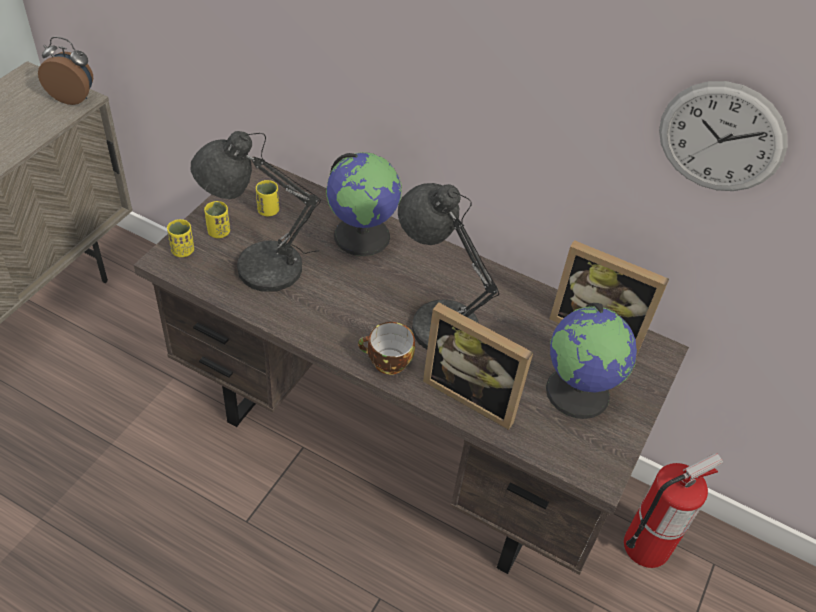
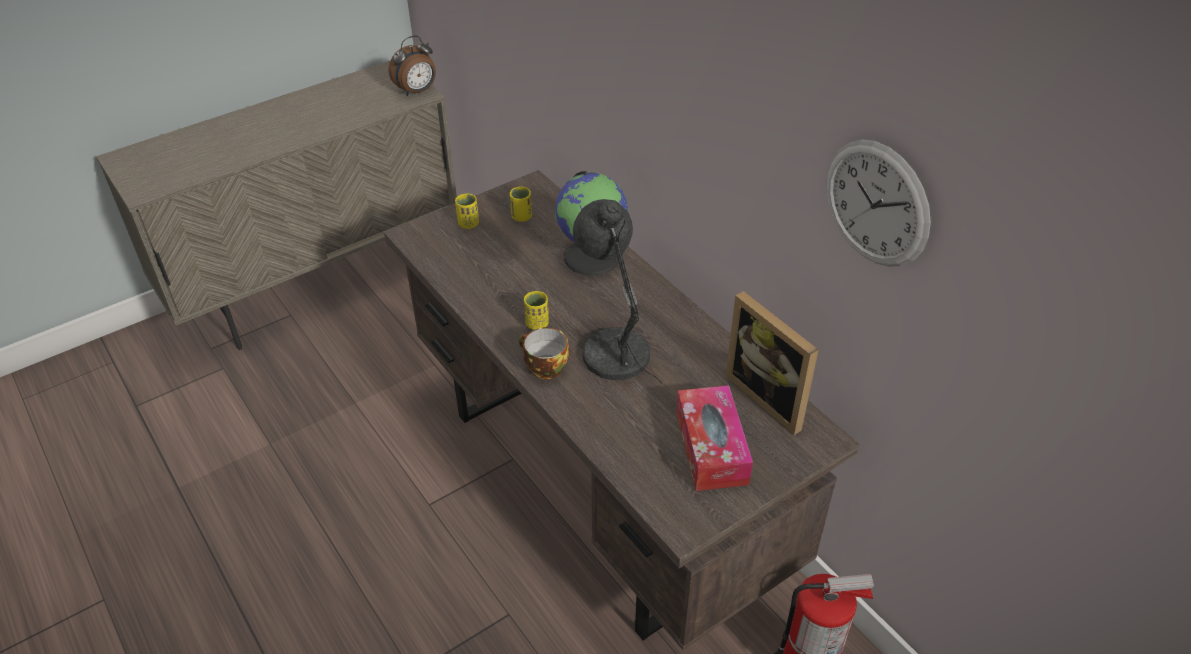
camera: 30 degrees right, 5 degrees down
alarm clock [38,37,93,105] -> alarm clock turned 105 degrees clockwise [389,35,436,96]
yellow cup [167,219,194,257] -> yellow cup moved to [524,291,549,330]
grey table lamp [191,131,321,292] -> none
picture frame [423,303,533,430] -> none
globe [546,303,637,419] -> tissue box [676,385,753,491]

